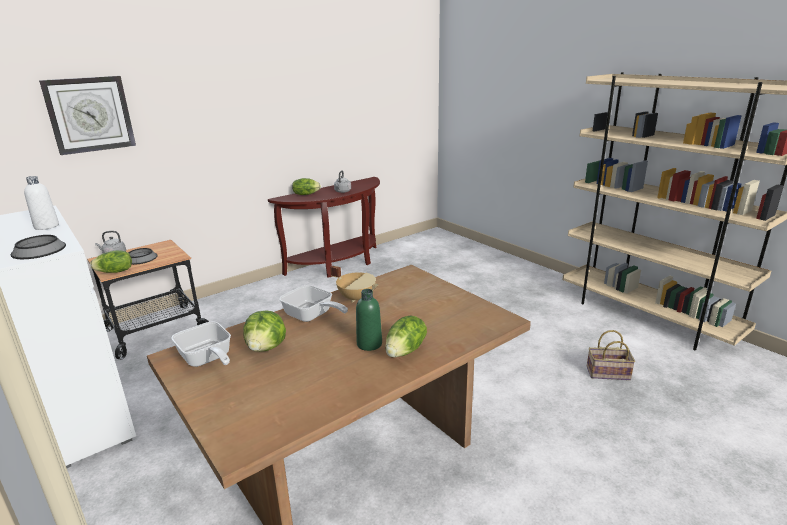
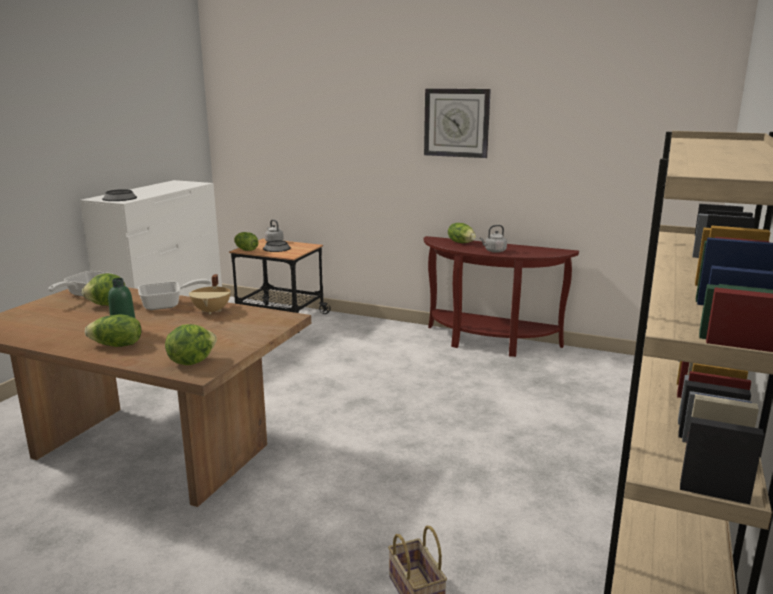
camera: 60 degrees right, 5 degrees down
white bottle [24,176,59,230] -> none
wall clock [39,76,136,155] -> wall clock moved to [424,88,491,158]
frying pan [279,285,348,322] -> frying pan turned 120 degrees counterclockwise [138,279,212,310]
none -> lettuce [165,324,217,365]

